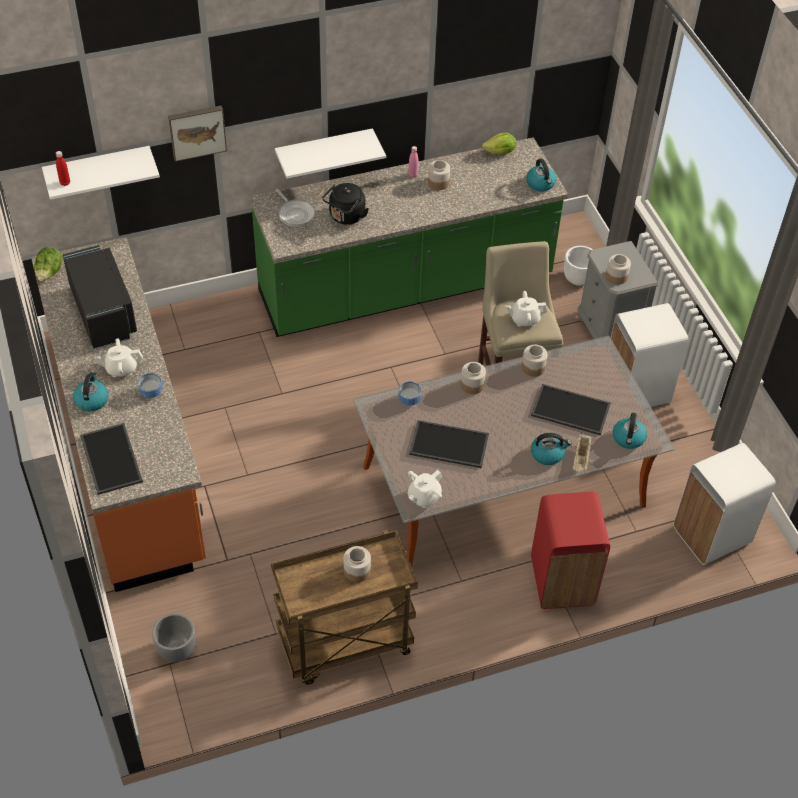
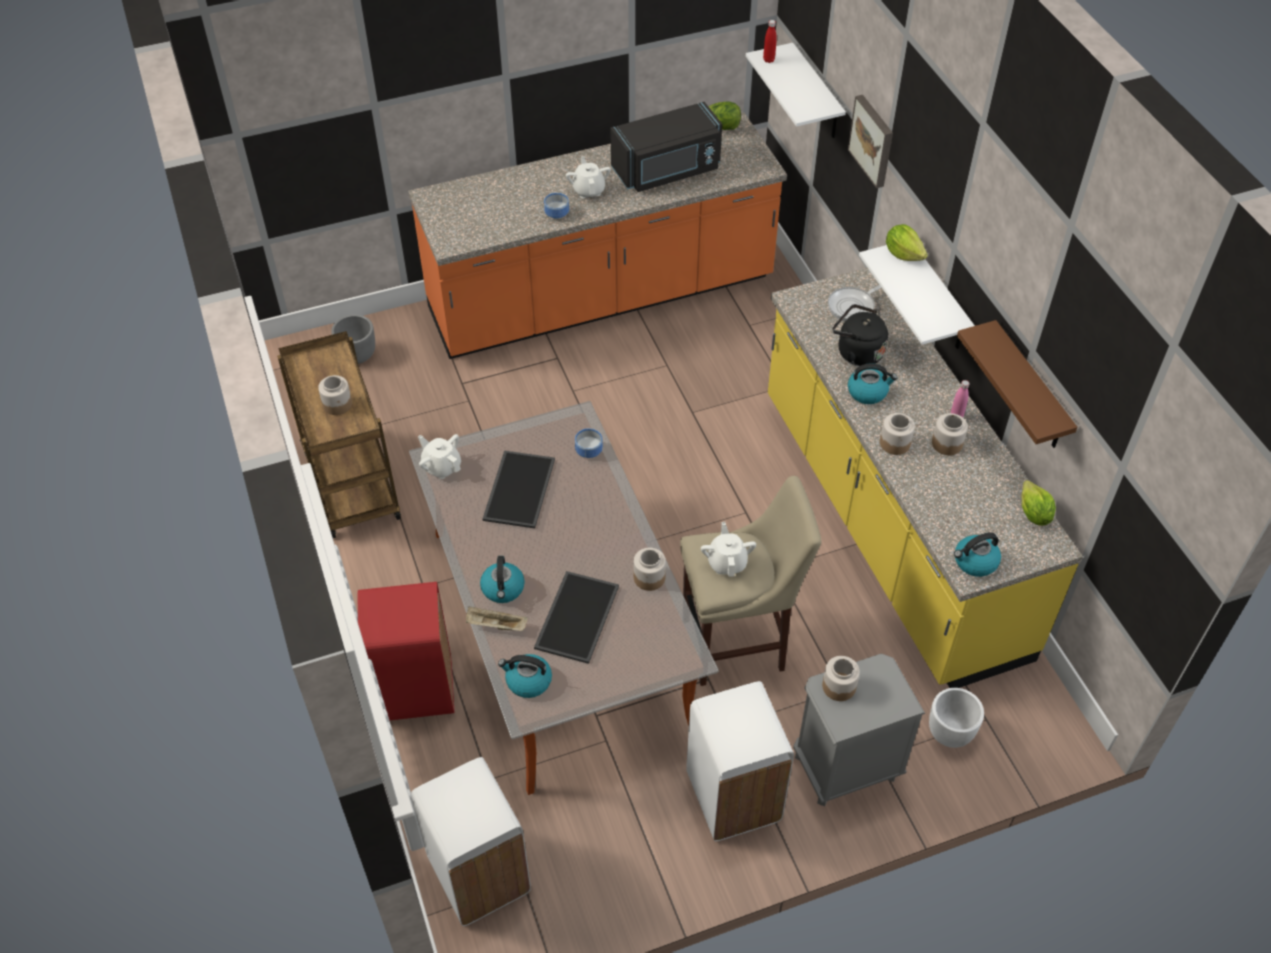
camera: 90 degrees right, 0 degrees up
kettle [73,371,109,411] -> kettle moved to [848,363,897,404]
tray [80,423,143,495] -> none
green counter [250,137,568,337] -> yellow counter [768,268,1083,688]
jar [461,362,486,394] -> jar moved to [880,413,915,455]
none -> lettuce [886,224,928,261]
none -> brown shelf [957,320,1077,448]

